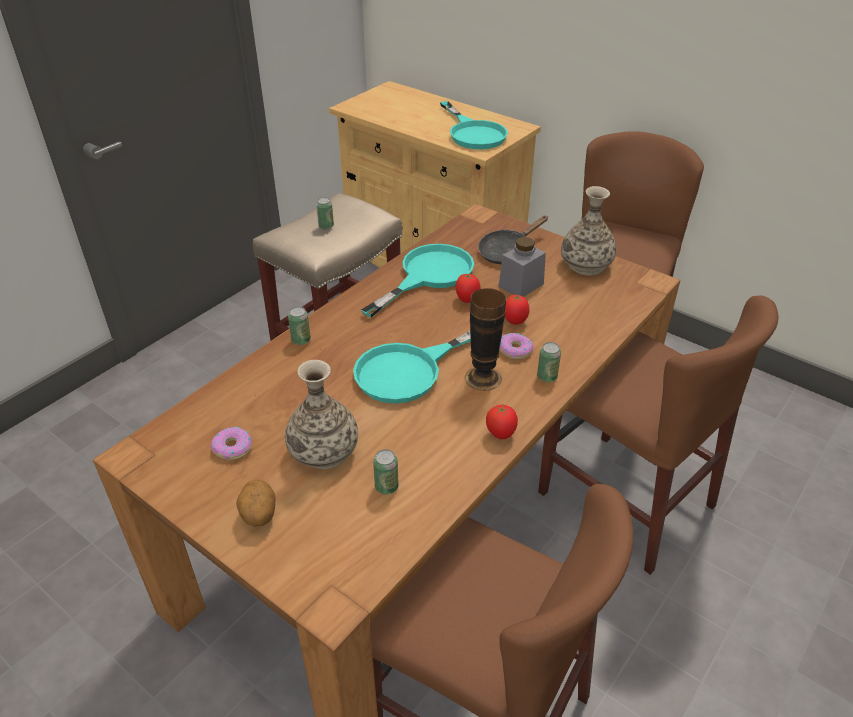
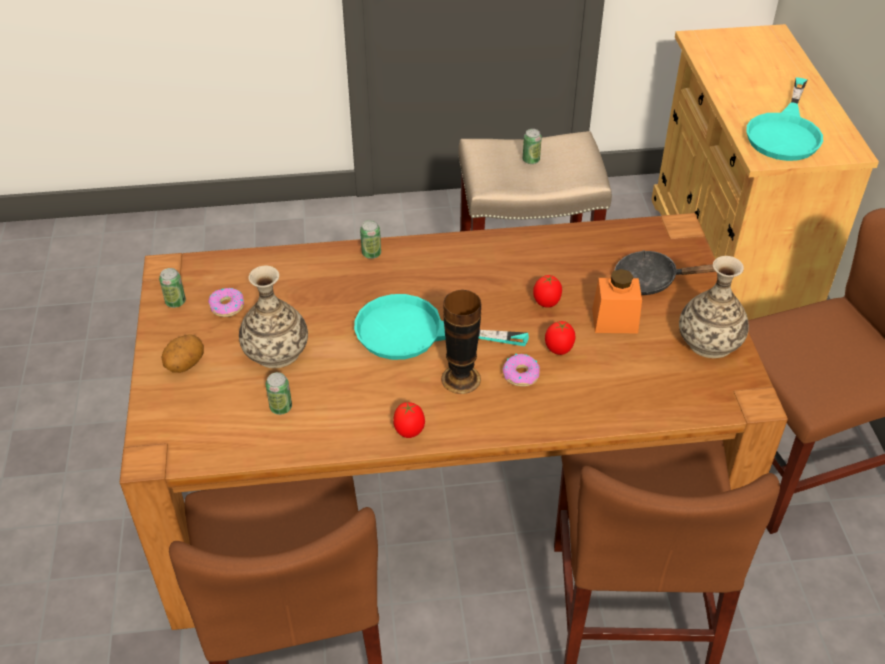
camera: 45 degrees right, 5 degrees up
turquoise frying pan [361,244,474,318] -> none
grey jar [498,237,546,296] -> orange jar [592,269,642,333]
can [537,342,561,382] -> can moved to [159,268,186,308]

